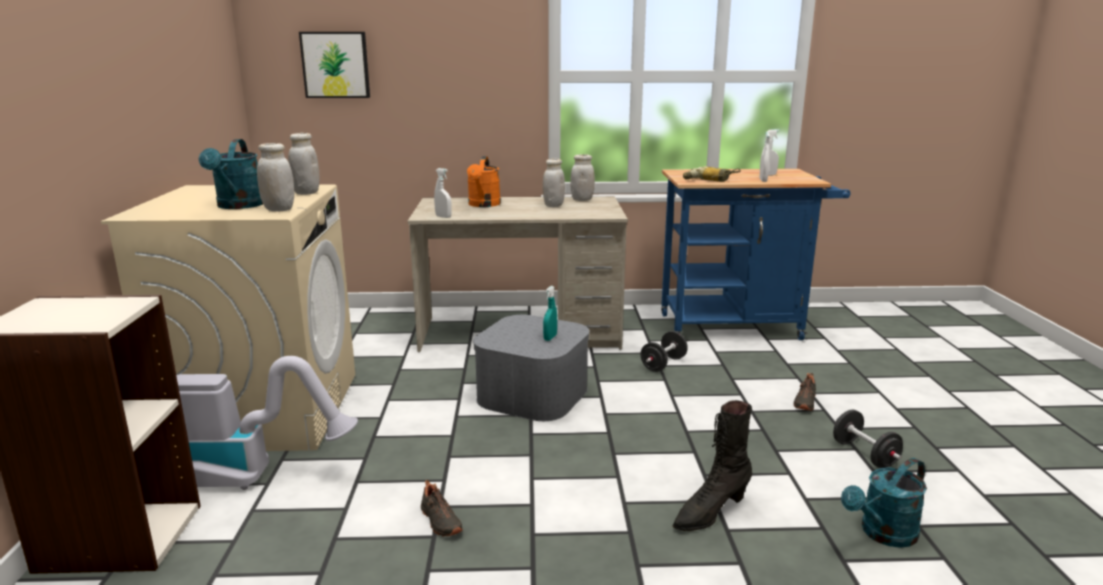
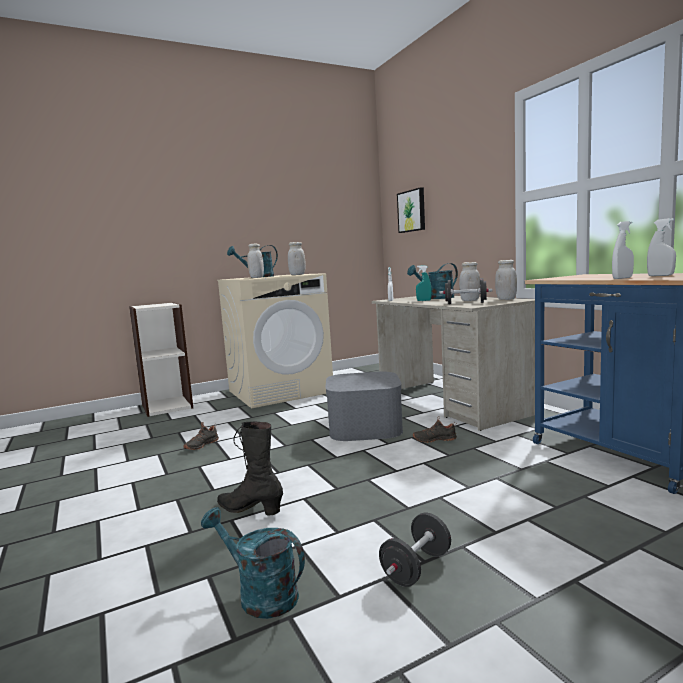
camera: 65 degrees right, 10 degrees down
vacuum cleaner [176,356,358,490] -> none
orange watering can [467,156,501,207] -> turquoise watering can [407,263,458,299]
turquoise spray bottle [543,286,557,341] -> turquoise spray bottle moved to [416,265,432,301]
black dumbbell [641,331,688,372] -> black dumbbell moved to [439,278,493,304]
power drill [683,166,741,182] -> none
black shoe [794,373,816,411] -> black shoe moved to [413,416,457,443]

